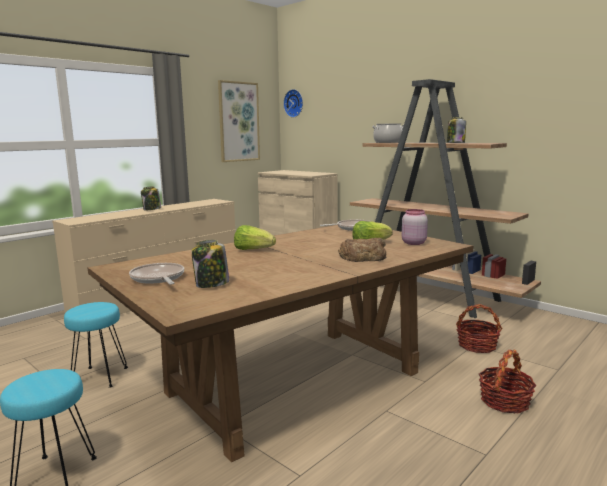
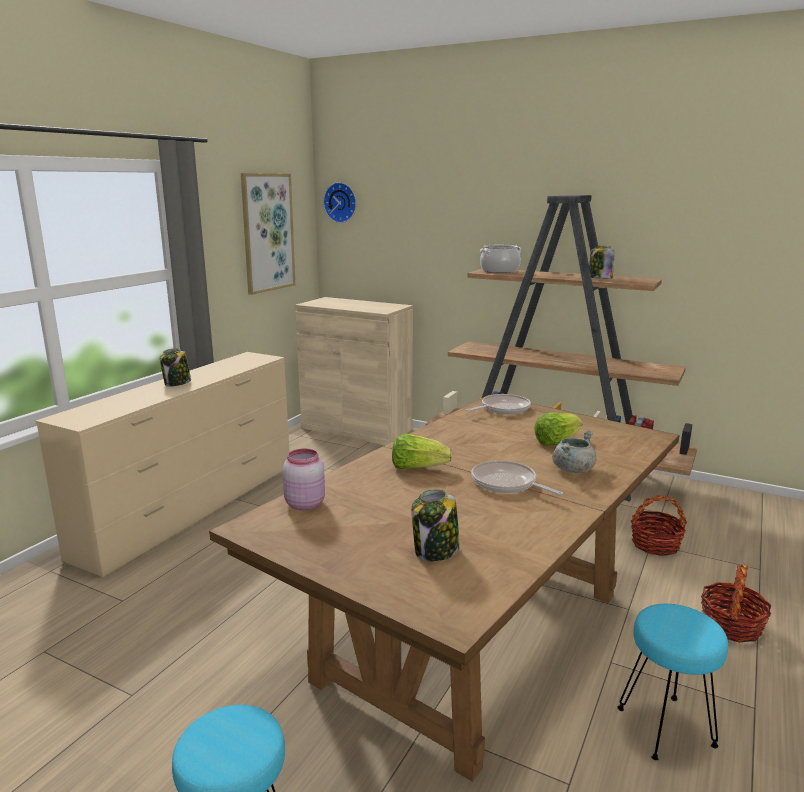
camera: 15 degrees left, 5 degrees up
turquoise stool [64,302,128,388] -> turquoise stool moved to [617,604,728,760]
frying pan [129,263,184,285] -> frying pan moved to [472,460,563,495]
bread [338,238,386,262] -> grey cooking pot [552,430,597,473]
pink jar [402,209,428,245] -> pink jar moved to [282,448,325,510]

